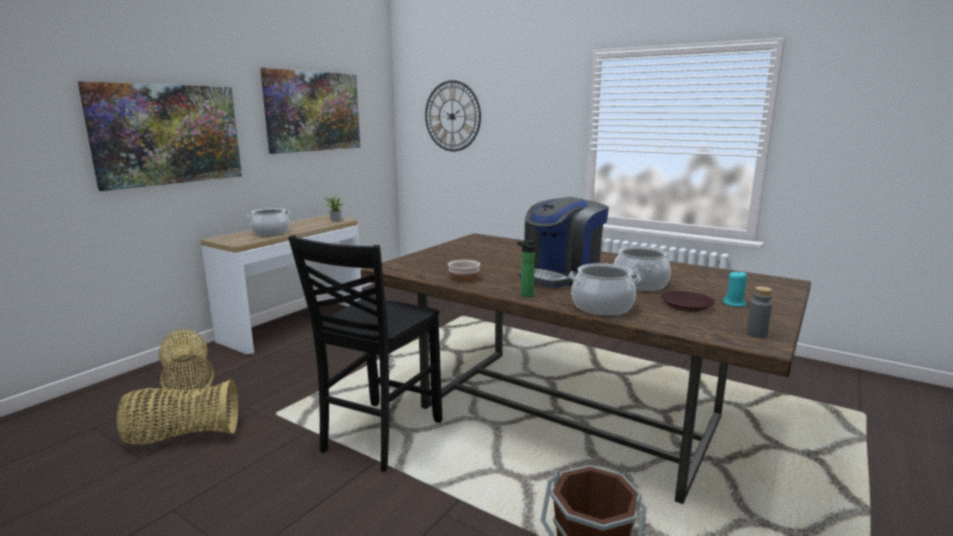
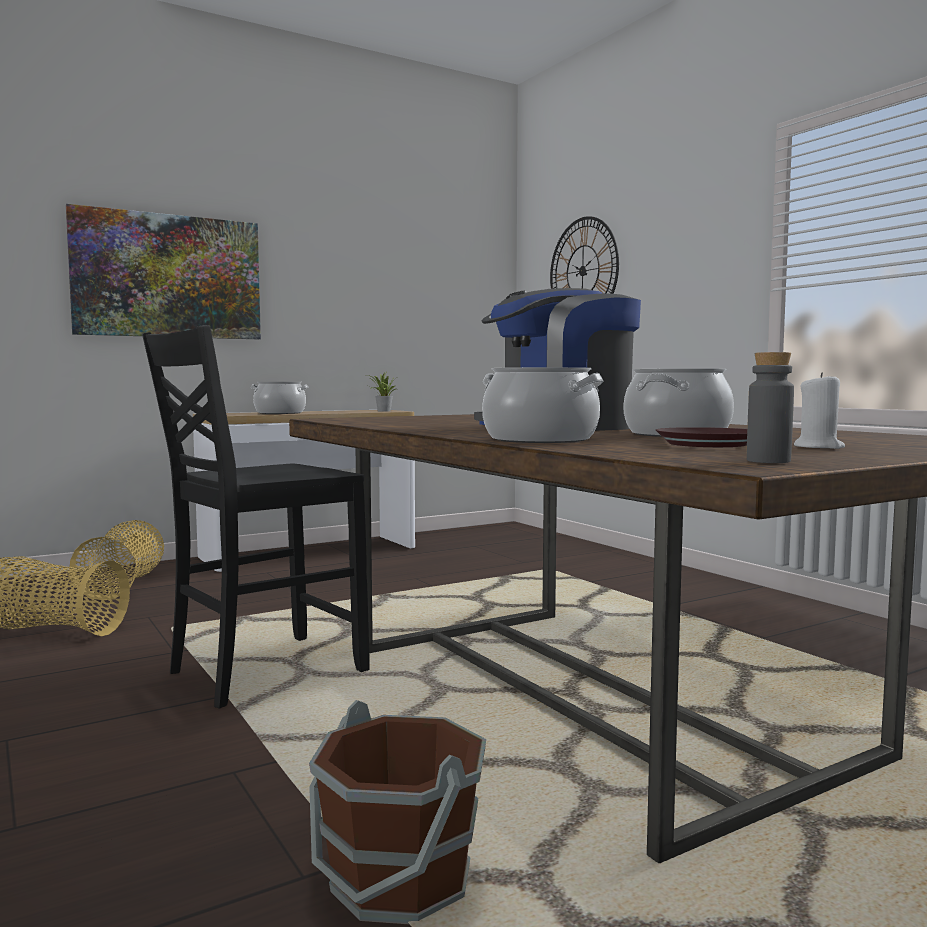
camera: 25 degrees right, 10 degrees down
picture [260,68,360,154] -> none
bowl [448,260,480,282] -> none
bottle [517,241,536,297] -> none
turquoise candle [723,271,747,307] -> white candle [794,372,845,449]

